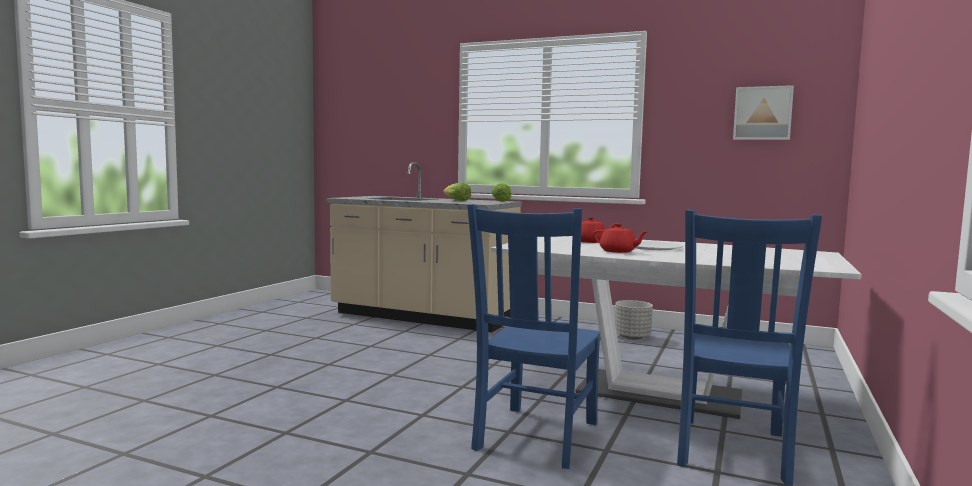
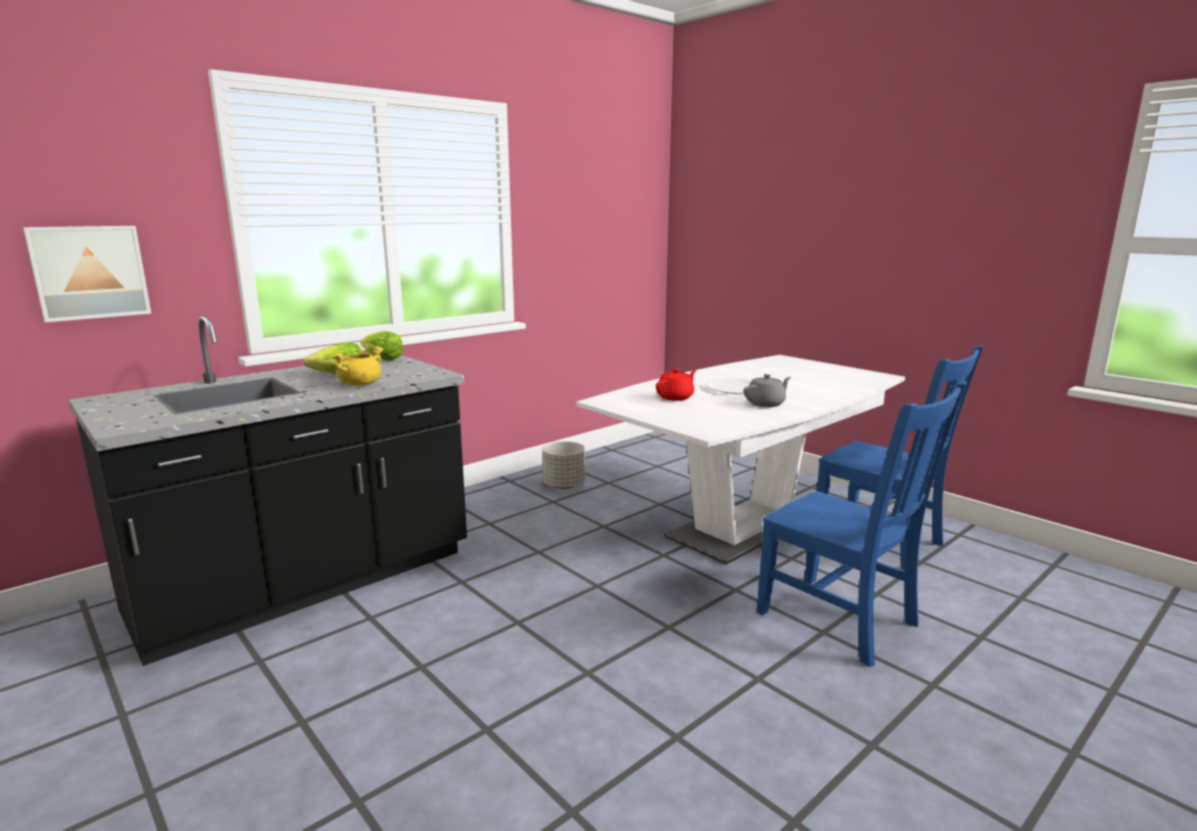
camera: 65 degrees left, 10 degrees up
beige counter [326,162,522,332] -> black counter [68,316,467,666]
red teapot [593,223,648,253] -> grey teapot [743,374,791,407]
picture [733,85,794,140] -> picture moved to [23,226,151,322]
none -> yellow cooking pot [333,346,384,386]

